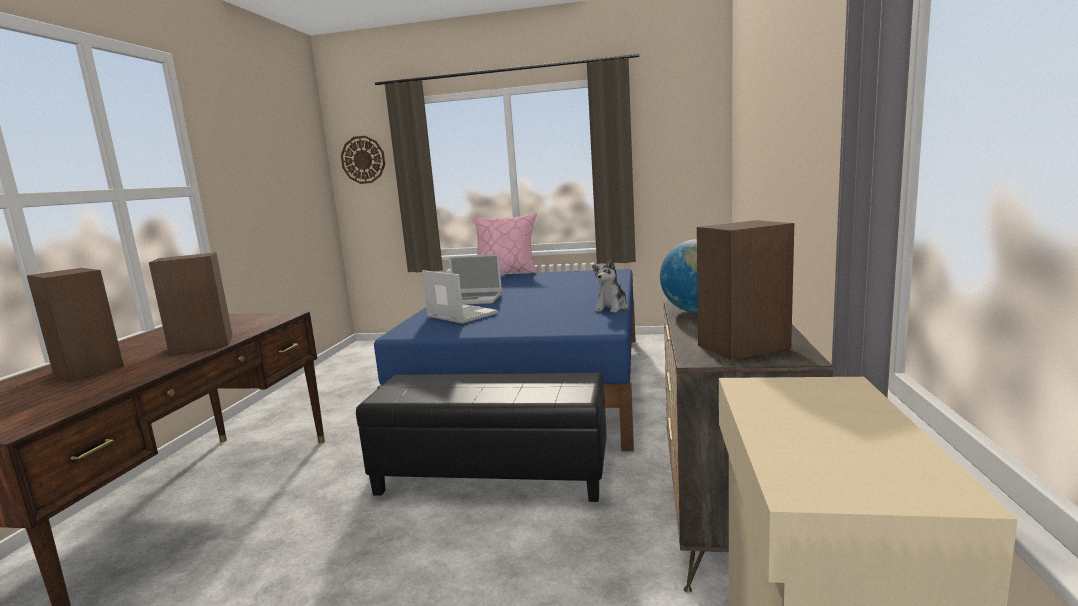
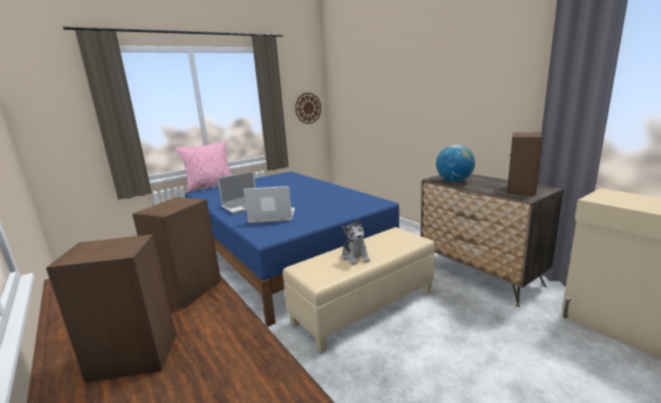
camera: 45 degrees left, 5 degrees up
wall clock [341,136,385,184] -> wall clock moved to [295,93,321,124]
black ottoman [356,373,607,502] -> beige ottoman [283,227,435,354]
plush toy [592,258,628,313] -> plush toy moved to [342,218,370,265]

